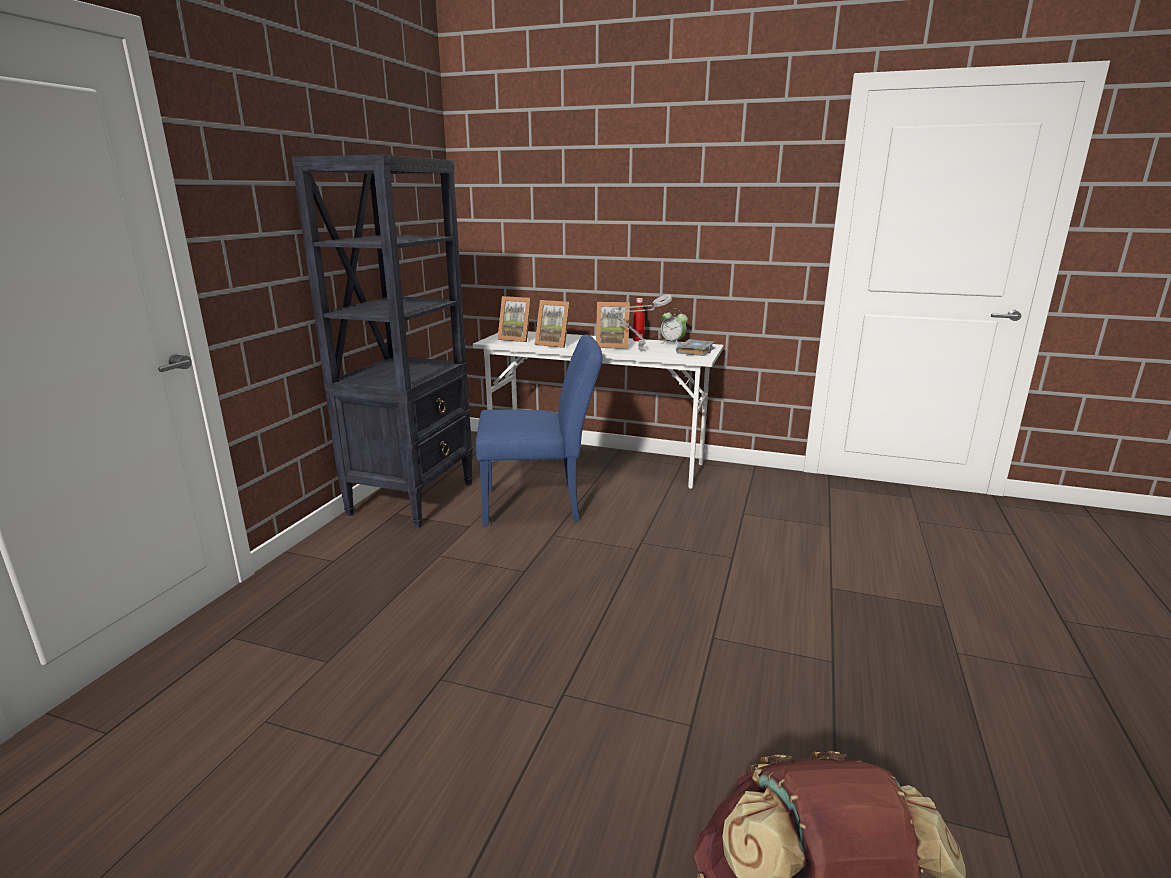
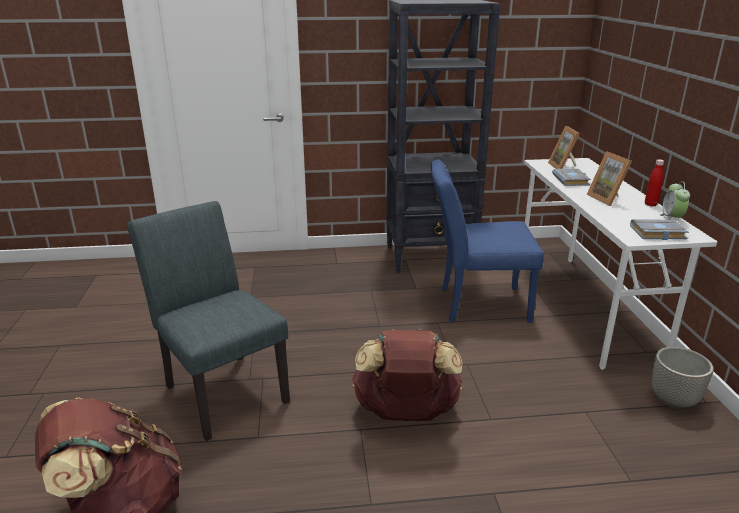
camera: 65 degrees right, 5 degrees up
blue chair [476,334,603,526] -> blue chair turned 120 degrees clockwise [431,159,544,323]
picture frame [535,300,570,348] -> grey book [552,168,591,186]
grey table lamp [610,294,672,351] -> none
none -> grey chair [128,201,290,441]
none -> brown backpack [352,329,463,421]
none -> planter [652,347,714,409]

